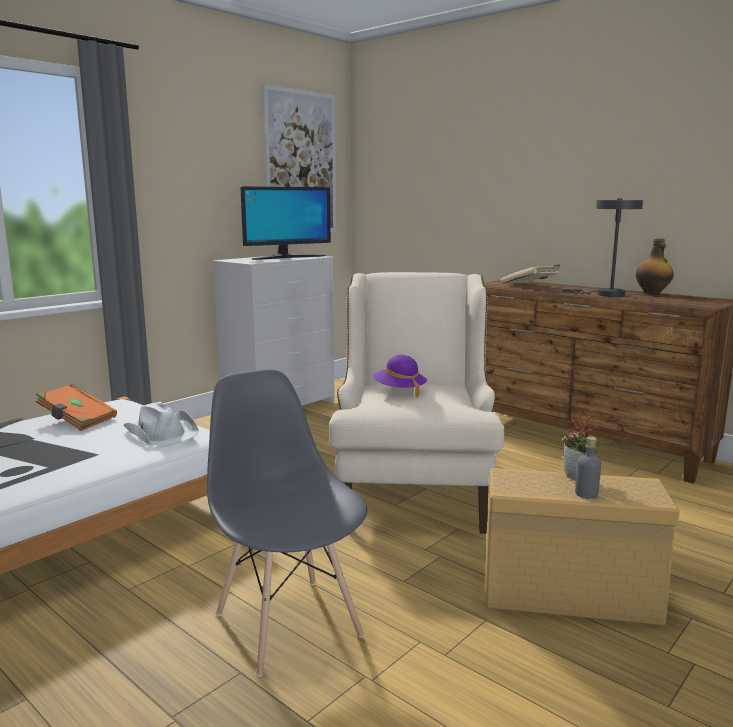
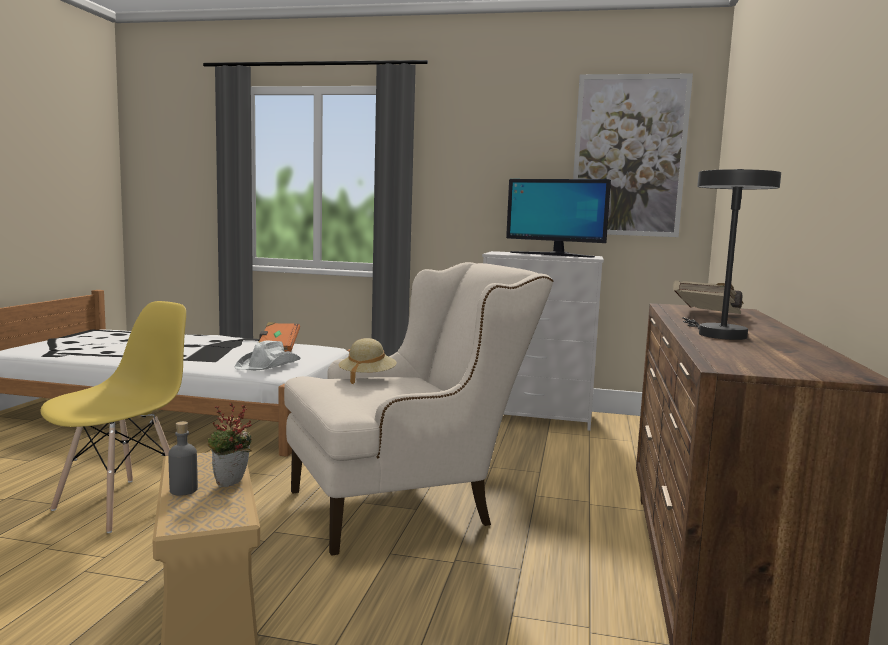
camera: 60 degrees right, 5 degrees down
grey chair [207,369,367,677] -> yellow chair [40,301,186,533]
purple hat [373,355,427,398] -> beige hat [339,338,397,384]
bottle [636,238,674,295] -> none

